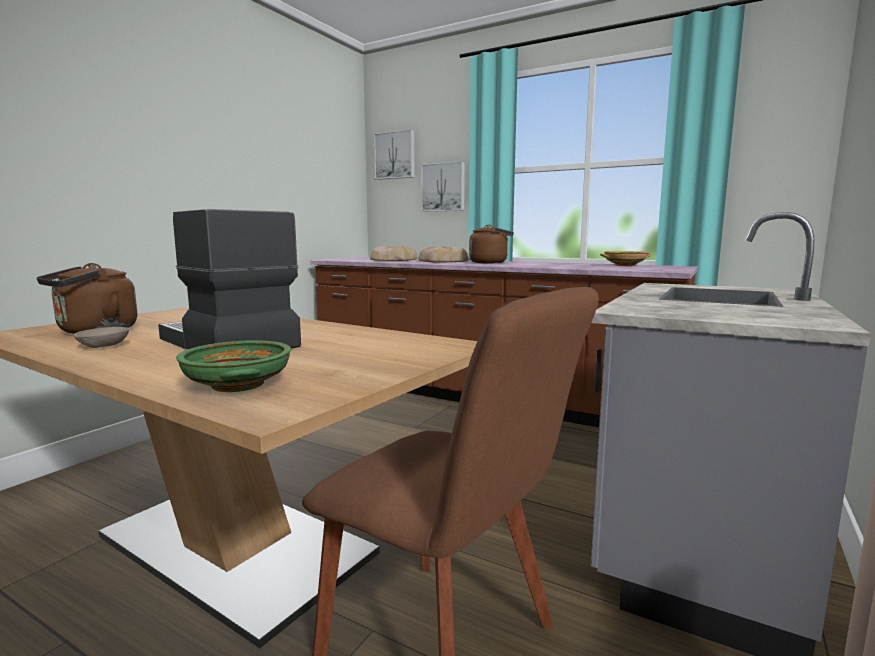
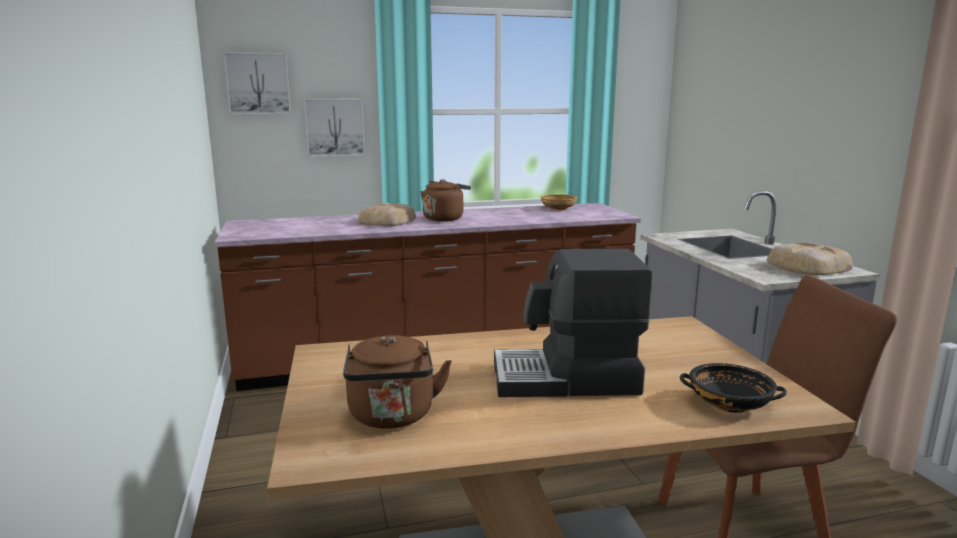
camera: 45 degrees left, 5 degrees up
beige bowl [73,327,129,348] -> none
green bowl [176,340,291,392] -> black bowl [680,363,787,413]
bread [370,246,417,261] -> bread moved to [767,242,853,275]

